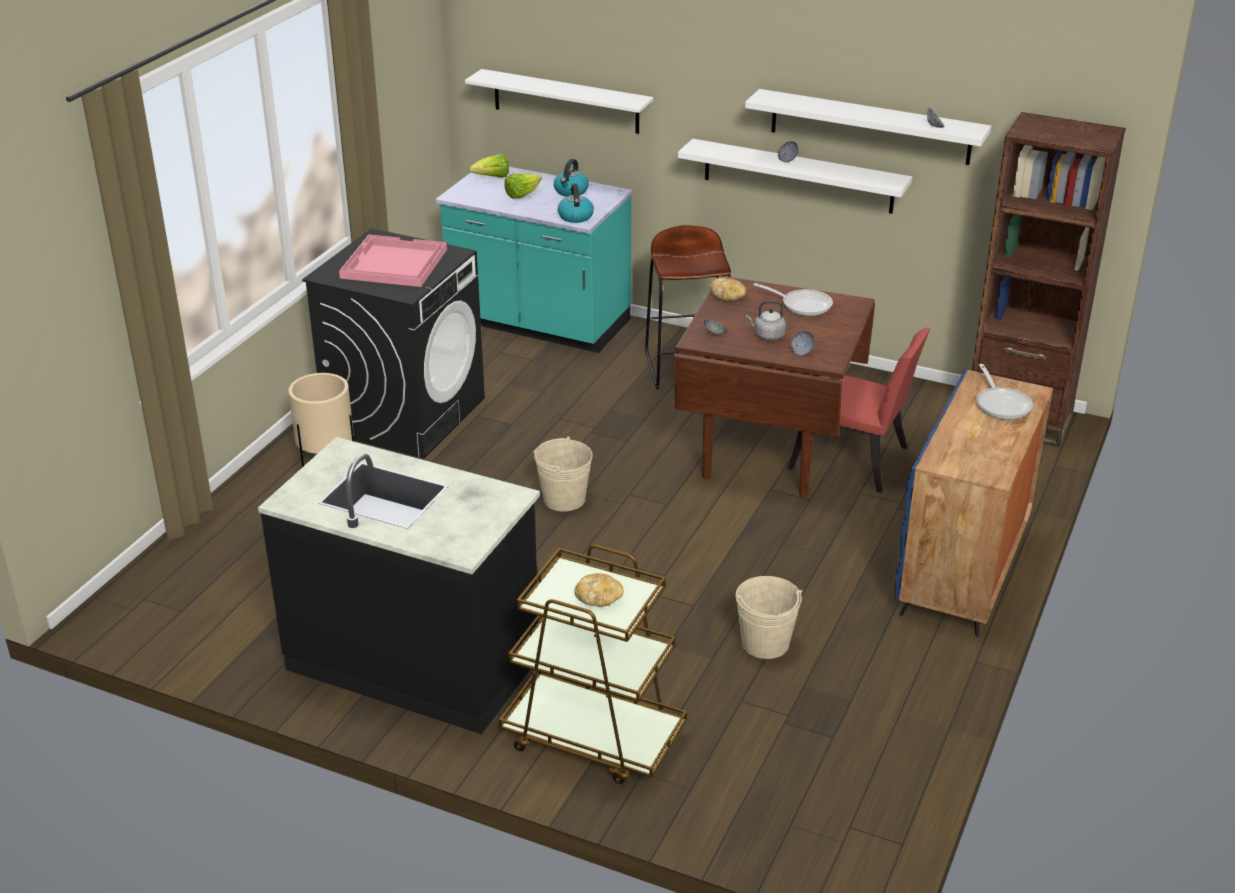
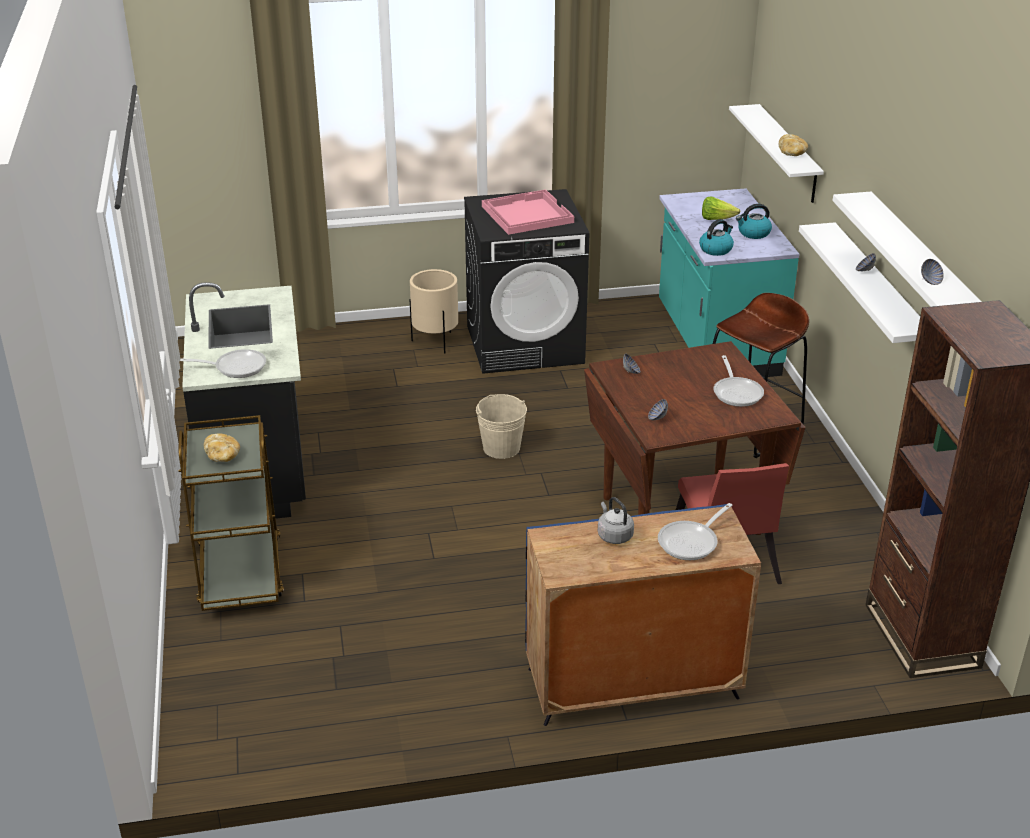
camera: 55 degrees right, 0 degrees up
lettuce [469,154,509,178] -> none
bread [710,277,746,301] -> bread moved to [778,134,808,156]
beige bucket [735,576,802,659] -> none
grey kettle [746,301,786,340] -> grey kettle moved to [598,497,634,544]
none -> frying pan [180,349,266,378]

